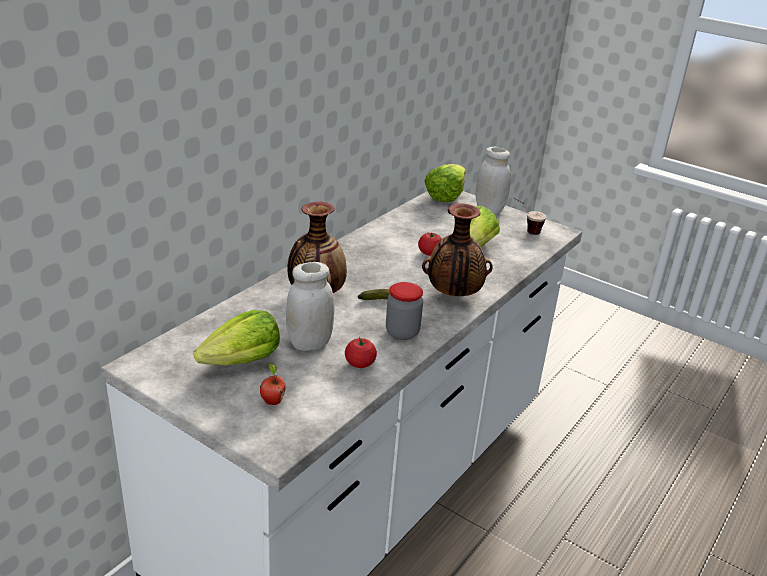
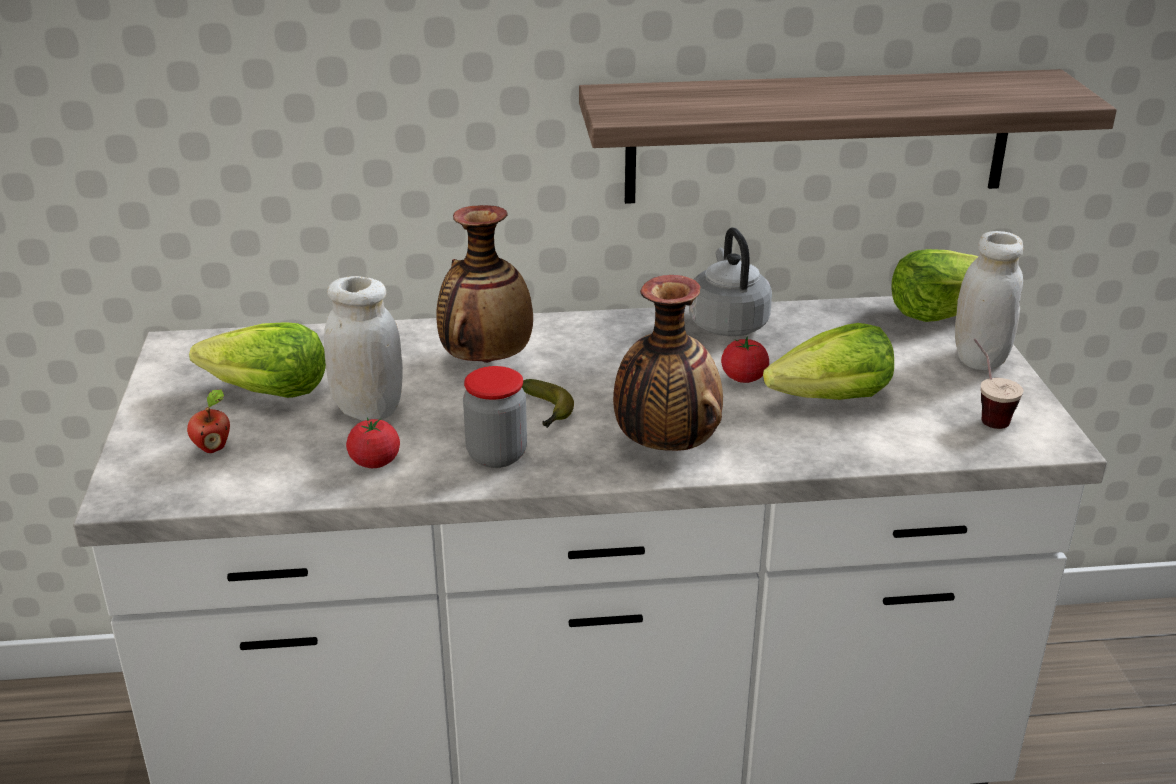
camera: 50 degrees right, 0 degrees up
none -> shelf [579,69,1117,204]
none -> grey kettle [689,227,772,336]

